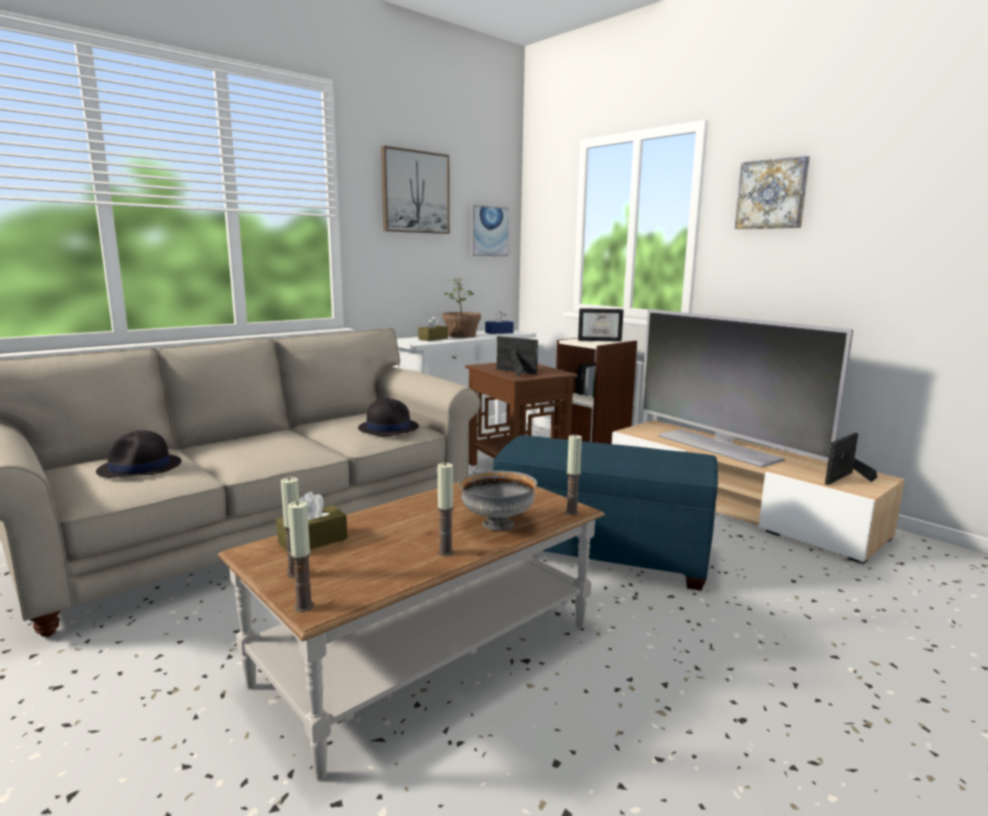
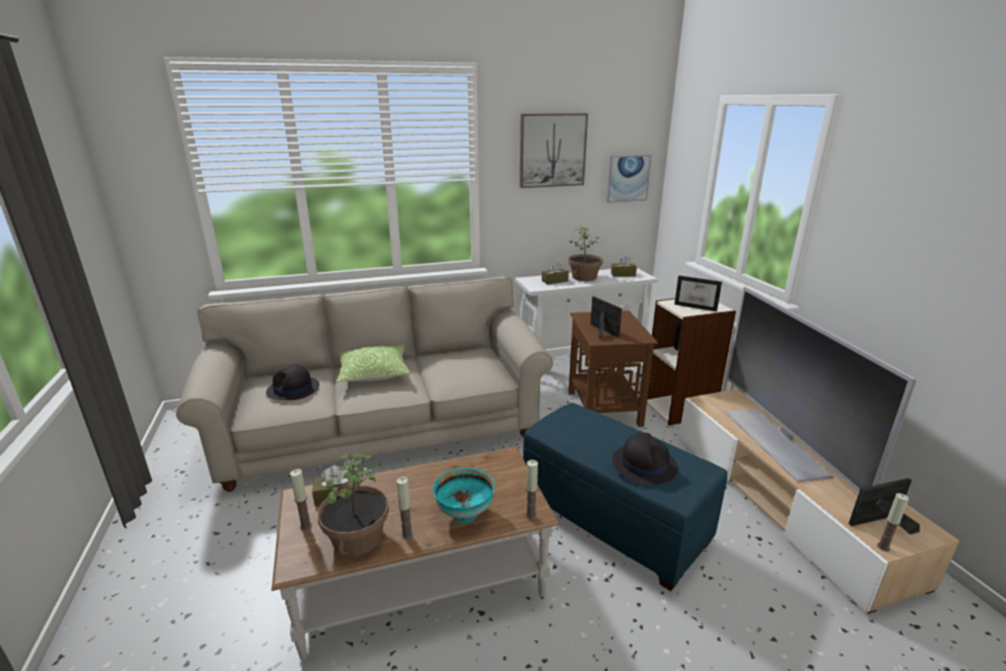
camera: 25 degrees right, 10 degrees up
candle [288,501,314,612] -> candle moved to [877,493,909,551]
black hat [358,398,419,437] -> black hat moved to [612,433,678,485]
grey bowl [458,471,537,531] -> turquoise bowl [433,468,495,523]
blue tissue box [485,311,514,334] -> brown tissue box [611,256,637,277]
picture [735,156,810,229] -> none
none -> potted plant [318,453,389,556]
none -> pillow [336,345,411,383]

